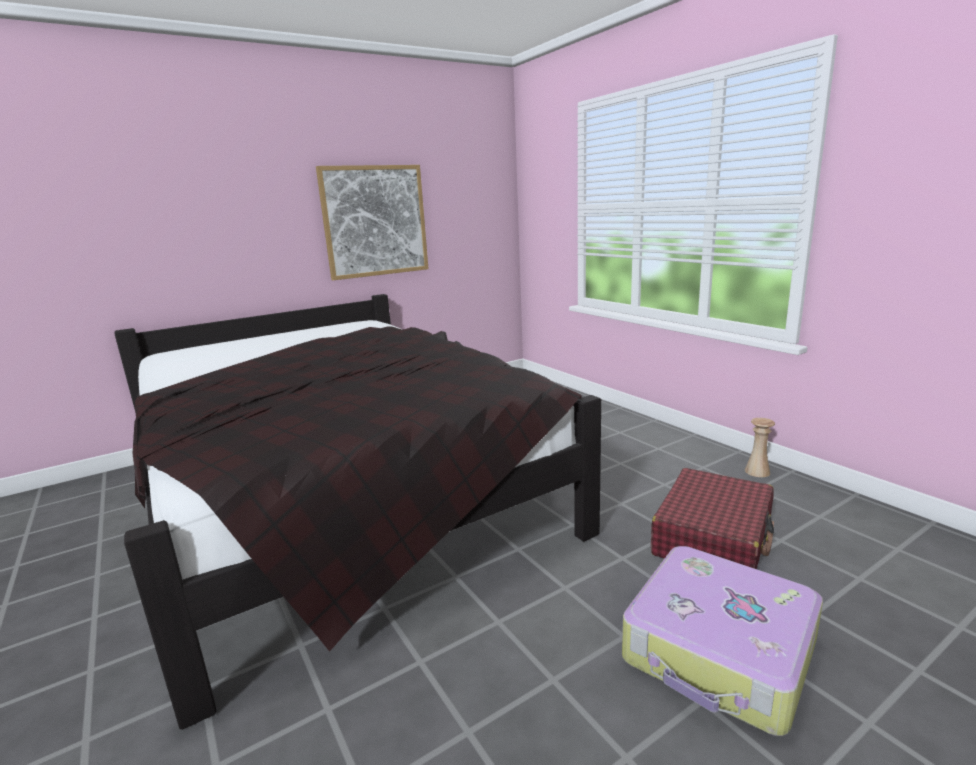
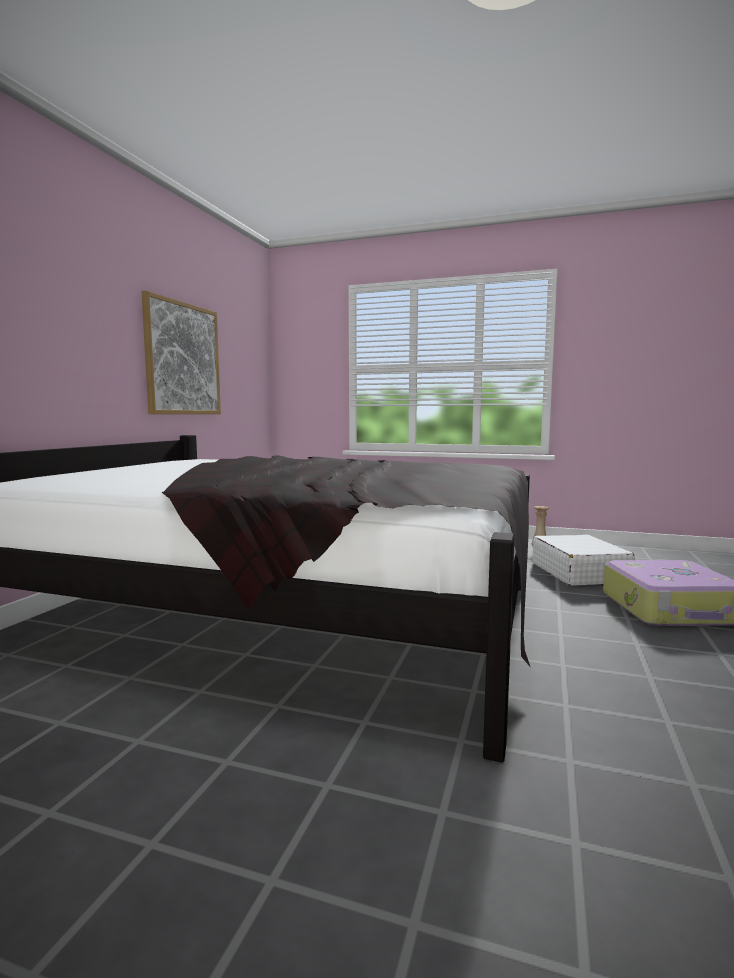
camera: 40 degrees left, 10 degrees down
red suitcase [651,468,774,569] -> white suitcase [532,535,635,586]

